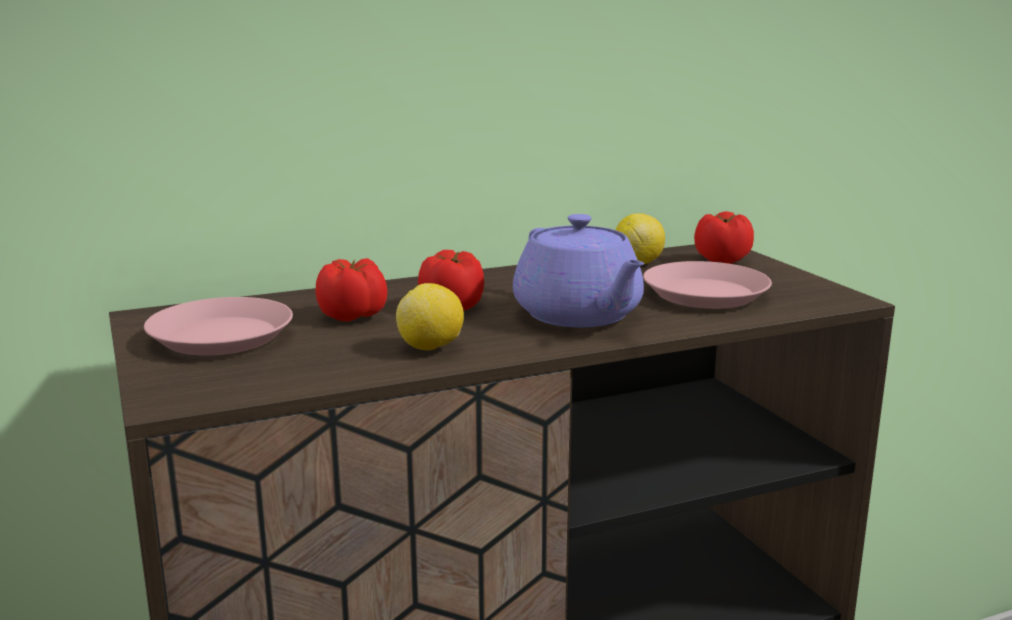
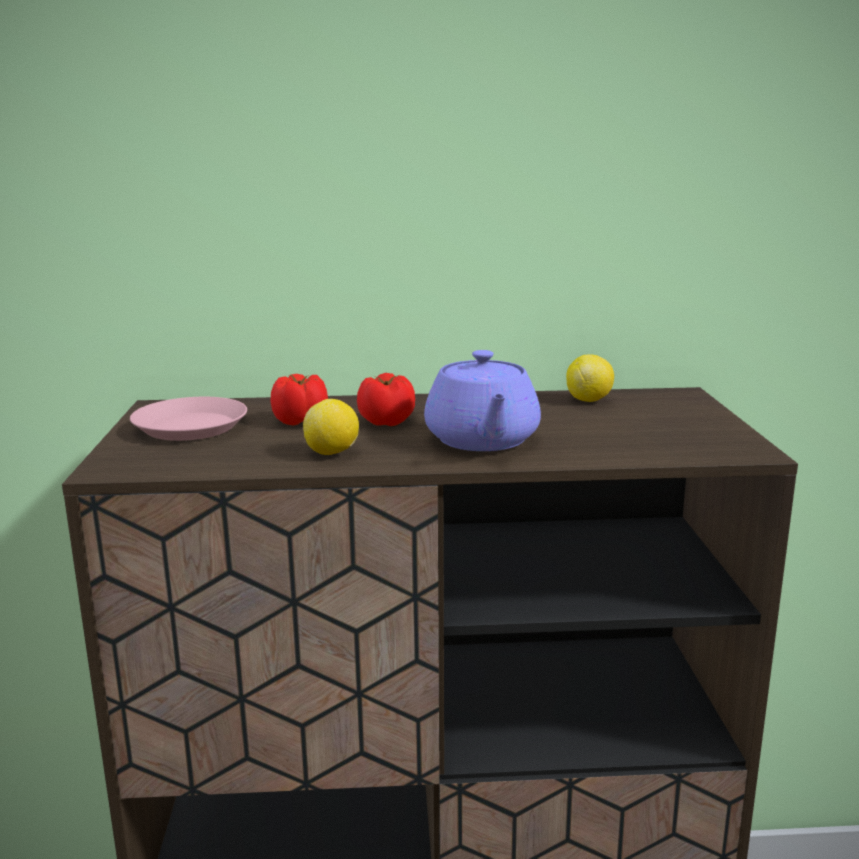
camera: 20 degrees right, 0 degrees up
pink plate [643,261,772,309] -> none
tomato [694,211,754,264] -> none

